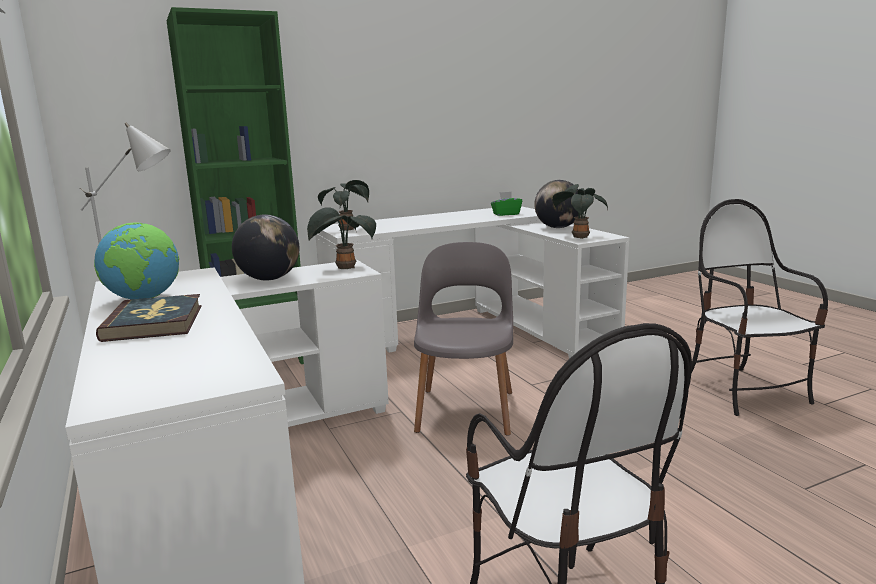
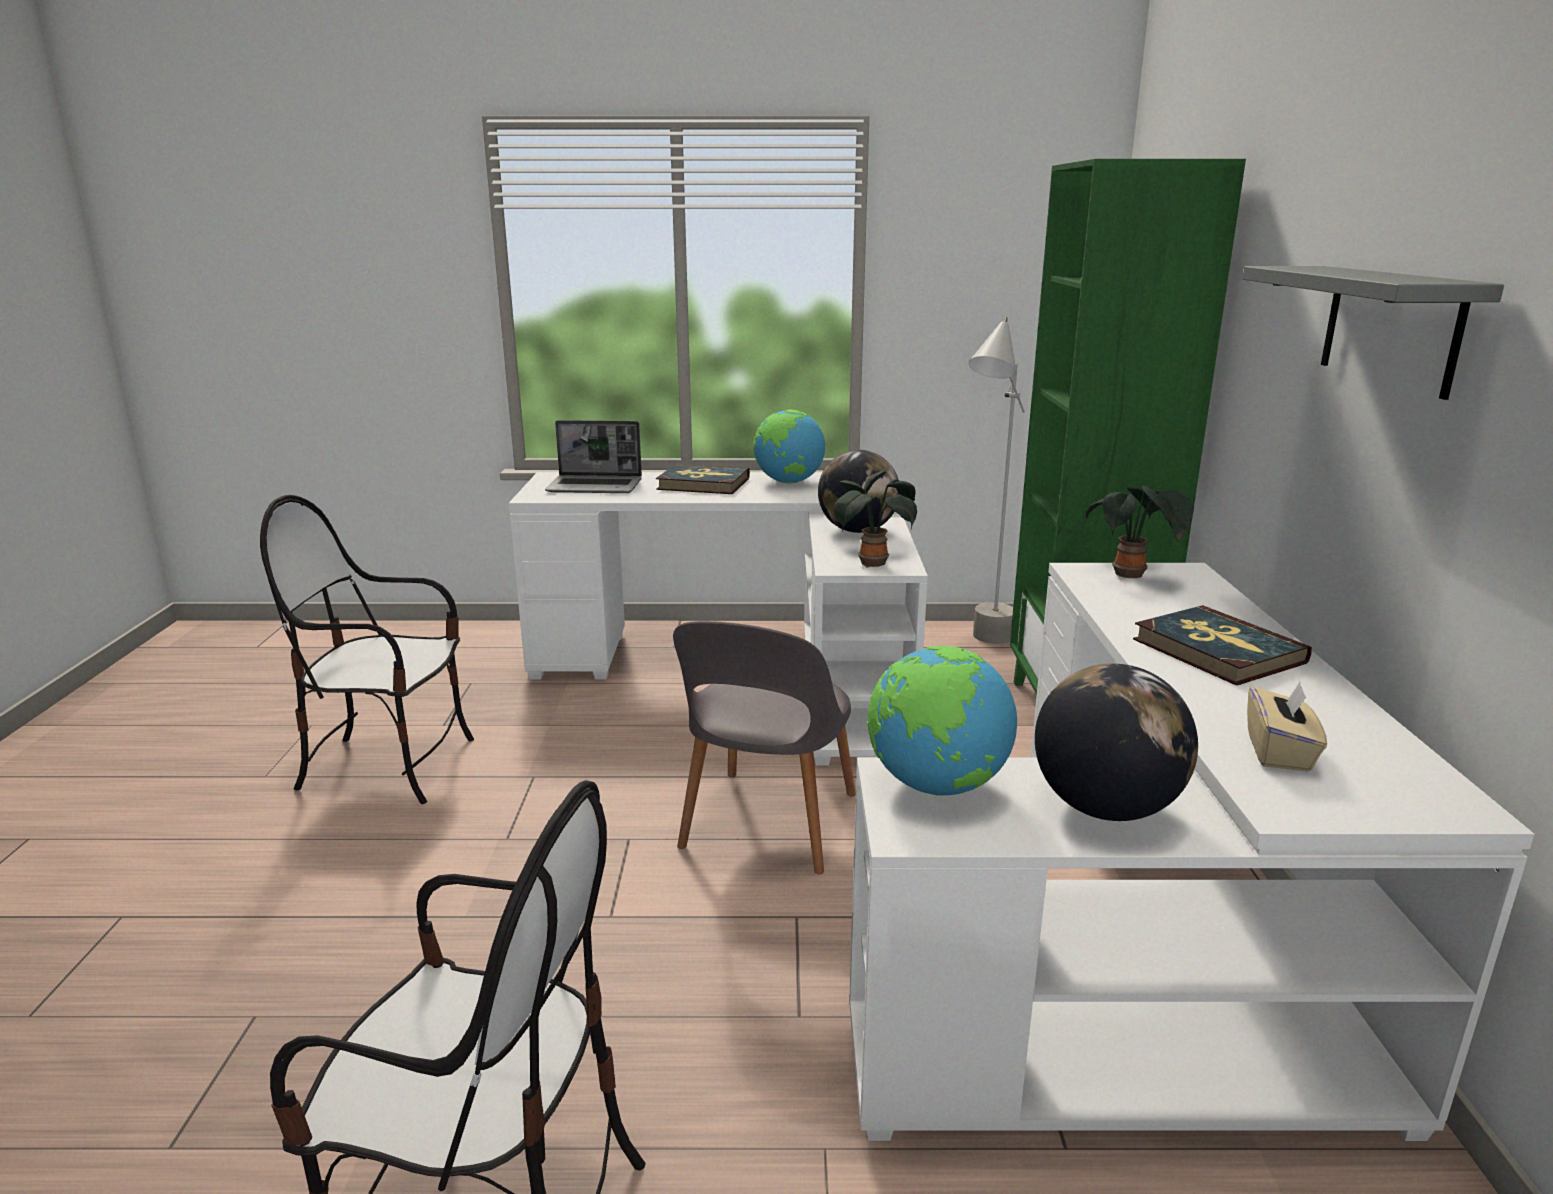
camera: 115 degrees right, 5 degrees up
grey chair [414,242,513,436] -> grey chair turned 75 degrees clockwise [673,621,856,874]
green tissue box [491,192,522,216] -> beige tissue box [1247,682,1327,771]
potted plant [552,184,608,239] -> globe [867,646,1017,796]
none -> laptop [545,420,642,493]
none -> book [1133,605,1312,686]
none -> grey shelf [1242,266,1504,400]

